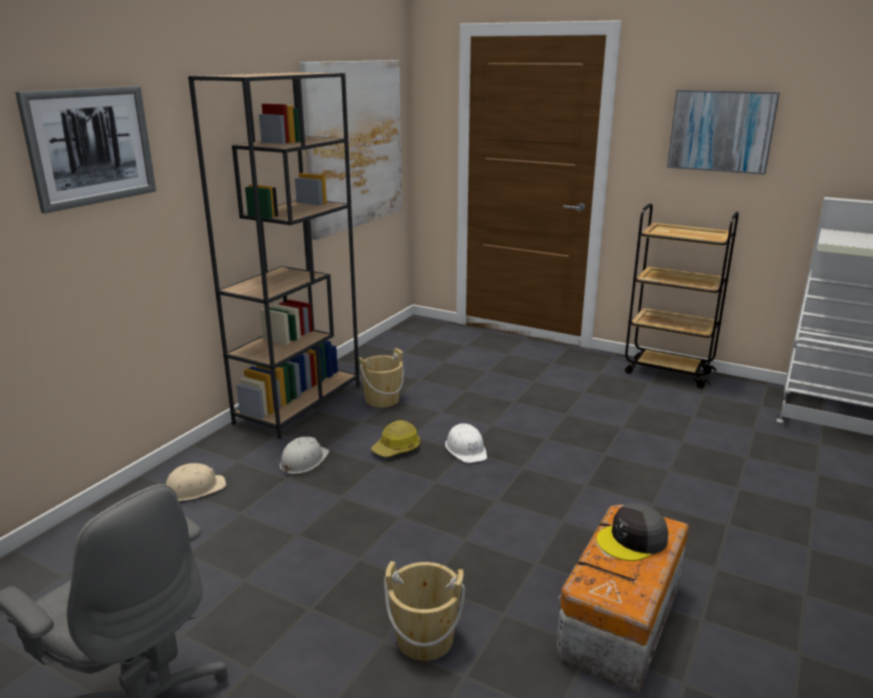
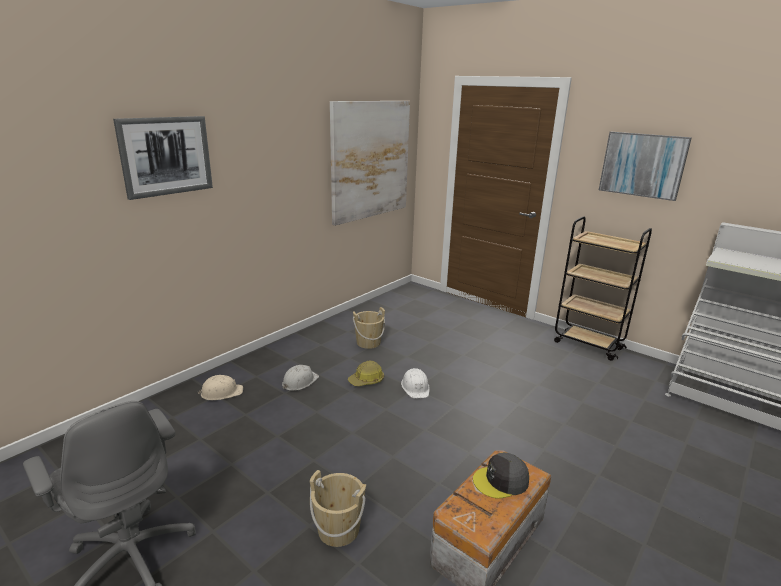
camera: 10 degrees right, 0 degrees up
bookcase [188,72,360,439] -> none

